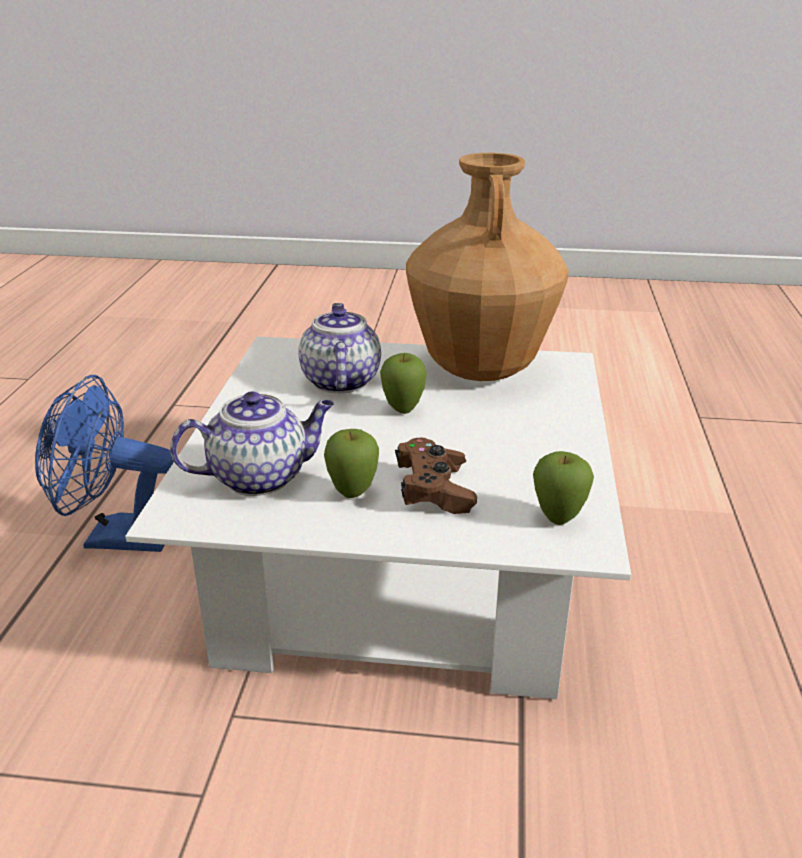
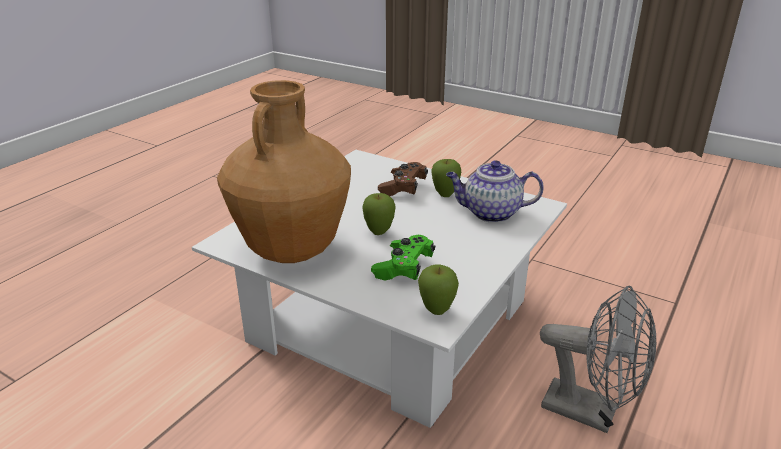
camera: 155 degrees left, 0 degrees up
blue fan [35,375,174,552] -> grey fan [540,285,656,433]
teapot [298,303,381,393] -> green game controller [371,235,435,281]
apple [533,451,594,525] -> apple moved to [418,264,459,315]

